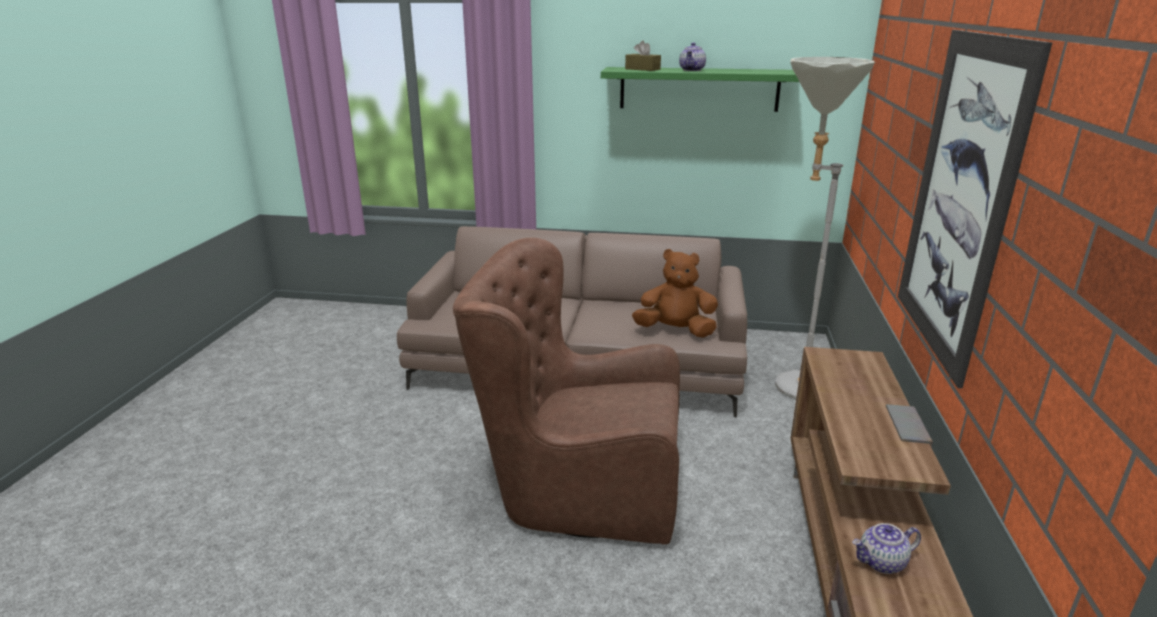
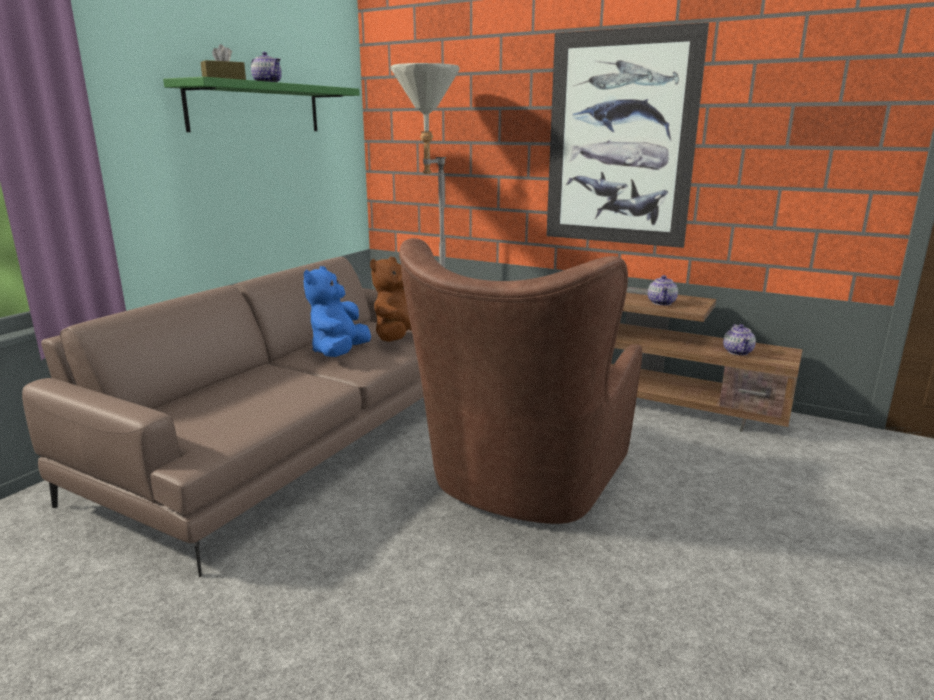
camera: 70 degrees left, 5 degrees down
none -> blue plush toy [304,266,371,357]
none -> teapot [648,275,678,305]

